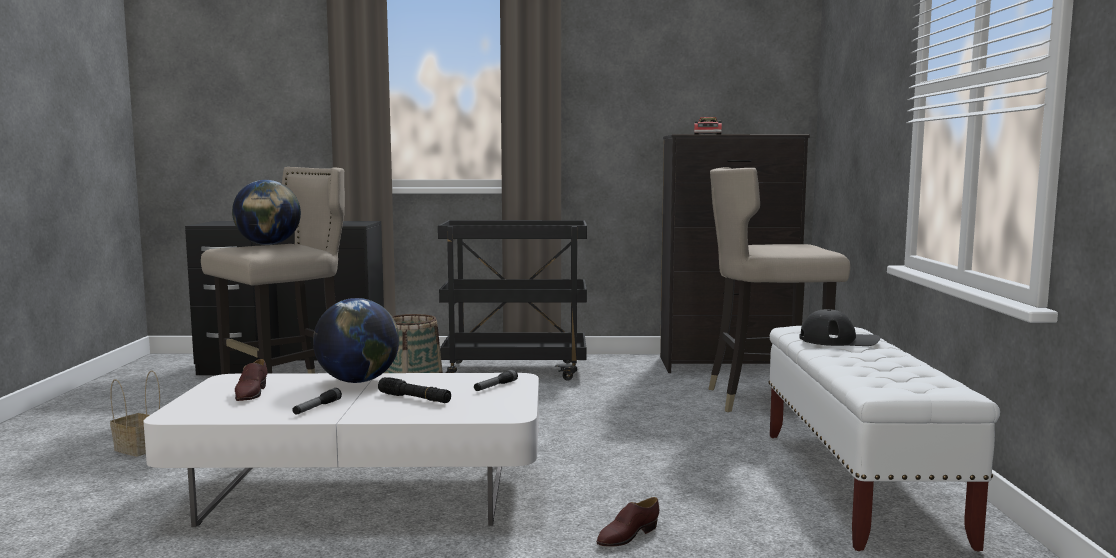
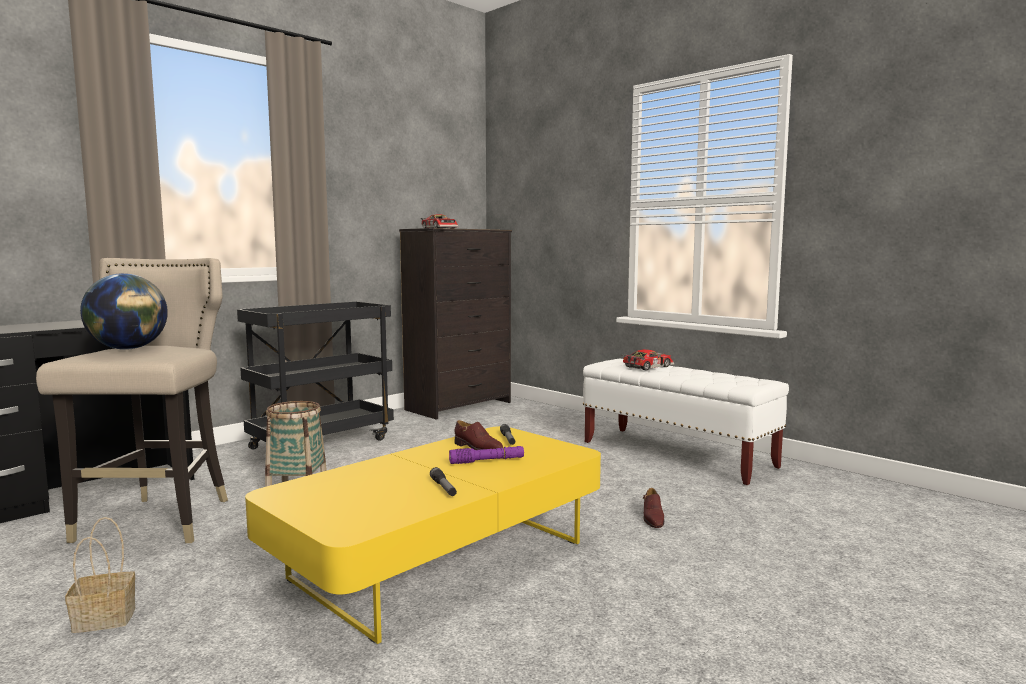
camera: 45 degrees left, 0 degrees up
white coffee table [144,373,539,527] -> yellow coffee table [245,426,601,644]
brown shoe [235,359,267,401] -> brown shoe moved to [454,420,503,450]
globe [313,298,399,383] -> none
black flashlight [378,377,451,403] -> purple flashlight [449,446,524,464]
beige stool [708,167,850,412] -> none
black cap [799,309,880,346] -> toy car [622,349,674,371]

